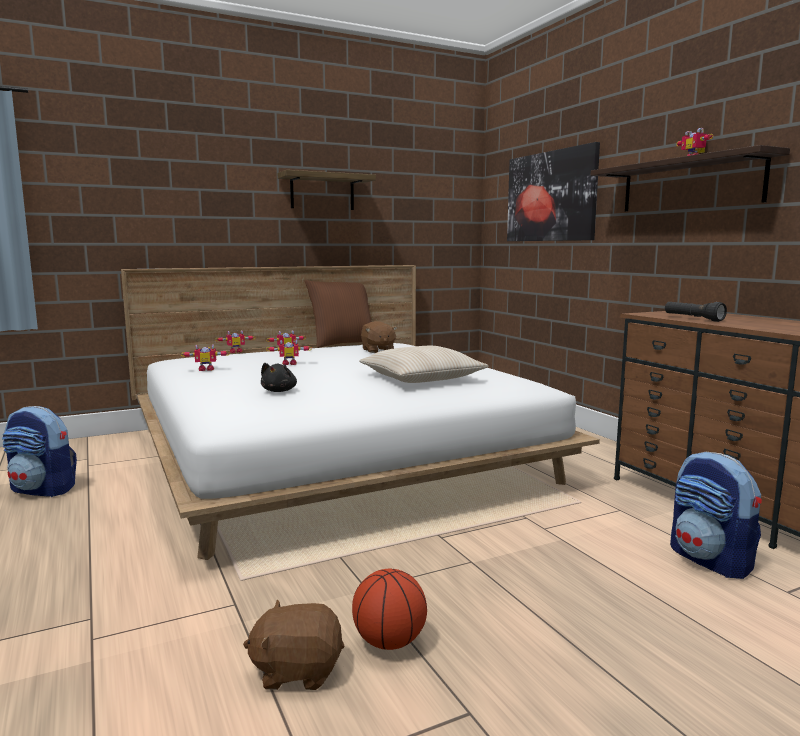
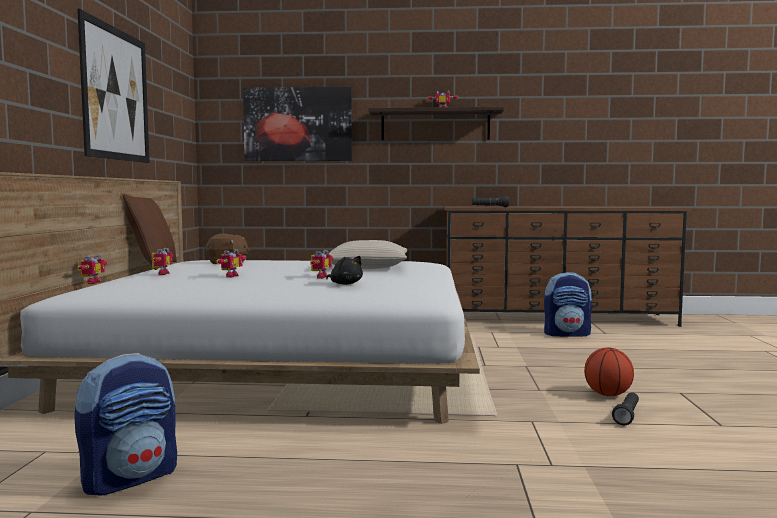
camera: 60 degrees left, 5 degrees down
toy robot [181,344,230,371] -> toy robot moved to [310,250,333,279]
brown plush toy [243,600,344,690] -> black flashlight [612,392,639,425]
shelf [278,170,376,210] -> picture [77,9,150,163]

